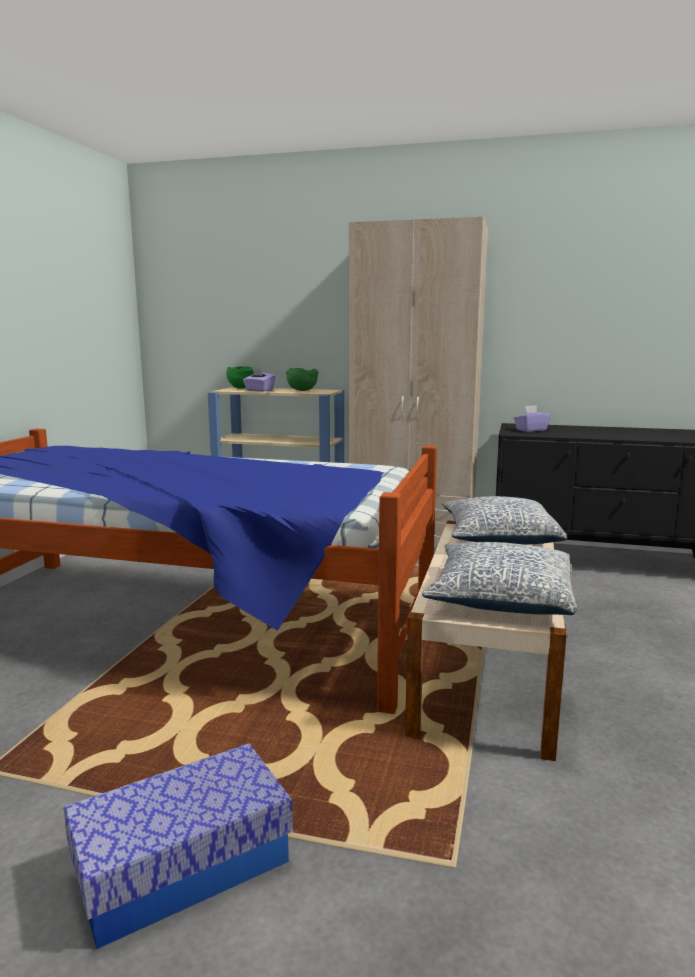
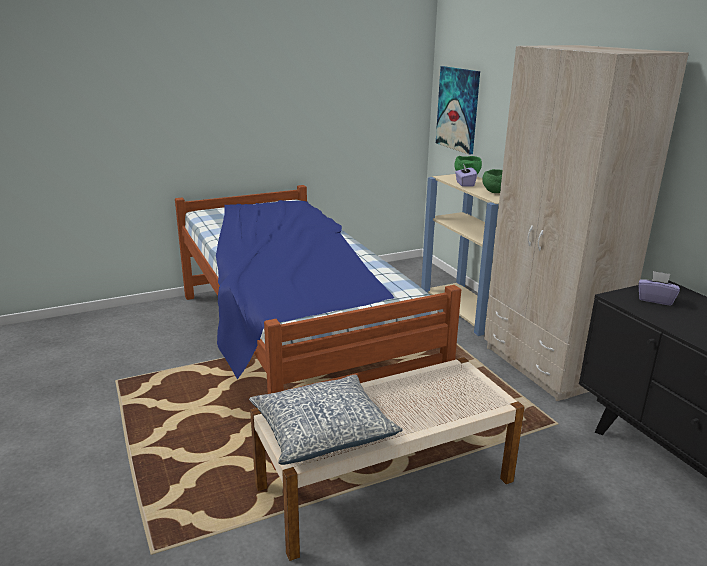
camera: 50 degrees right, 10 degrees up
storage box [64,743,293,949] -> none
pillow [442,496,567,545] -> none
none -> picture [436,66,480,155]

